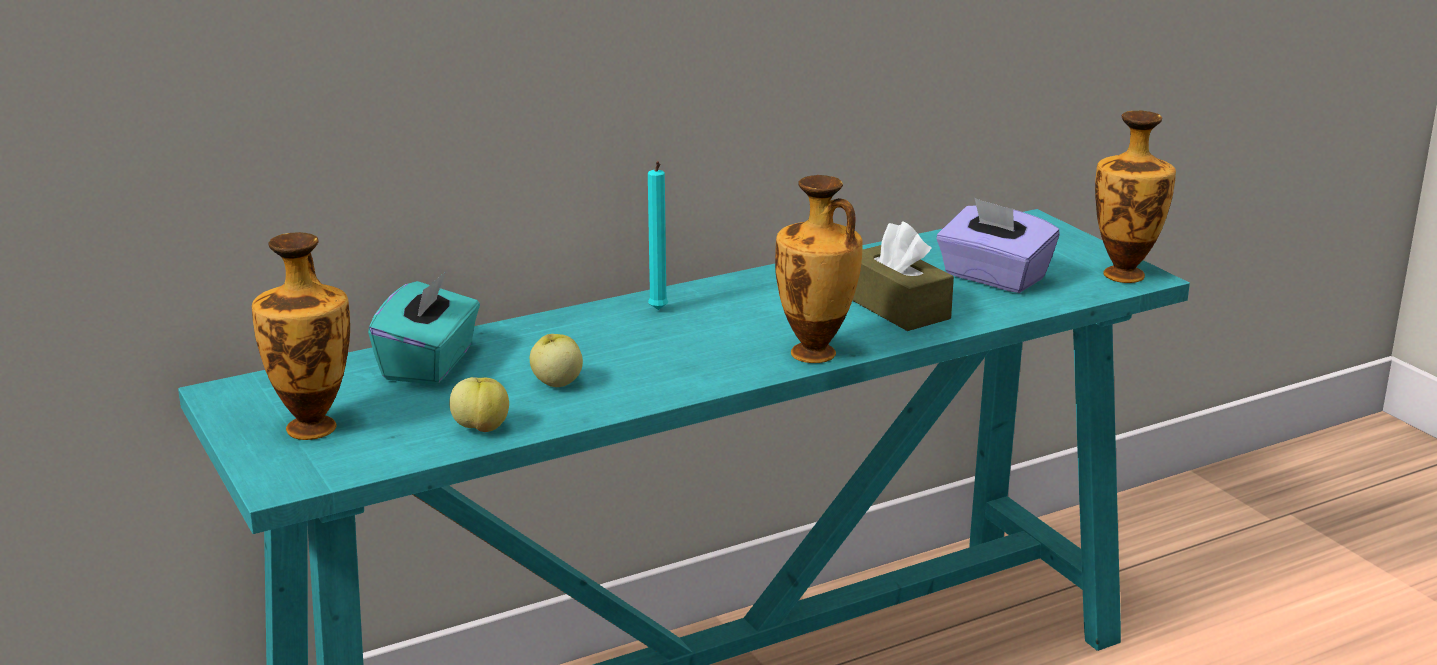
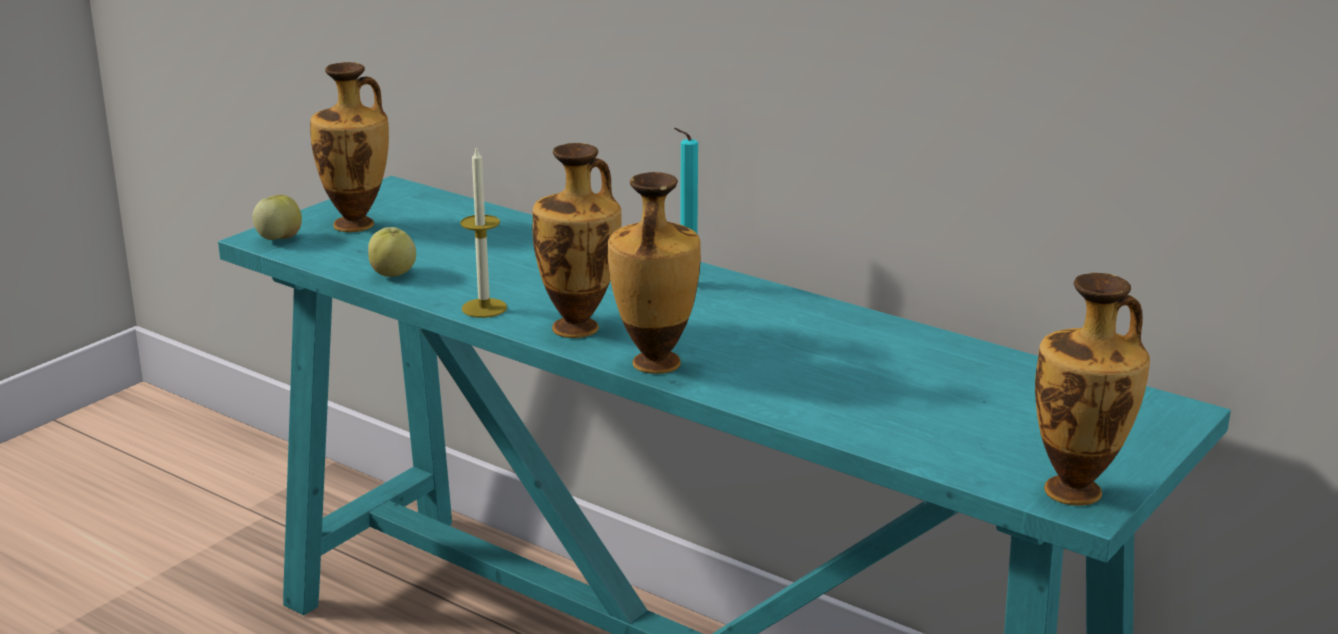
camera: 65 degrees right, 0 degrees up
turquoise tissue box [368,271,480,385] -> none
apple [530,334,583,387] -> apple moved to [253,195,302,240]
brown tissue box [852,221,954,331] -> none
purple tissue box [937,198,1060,293] -> none
none -> candle [460,146,507,318]
none -> vase [532,143,621,338]

